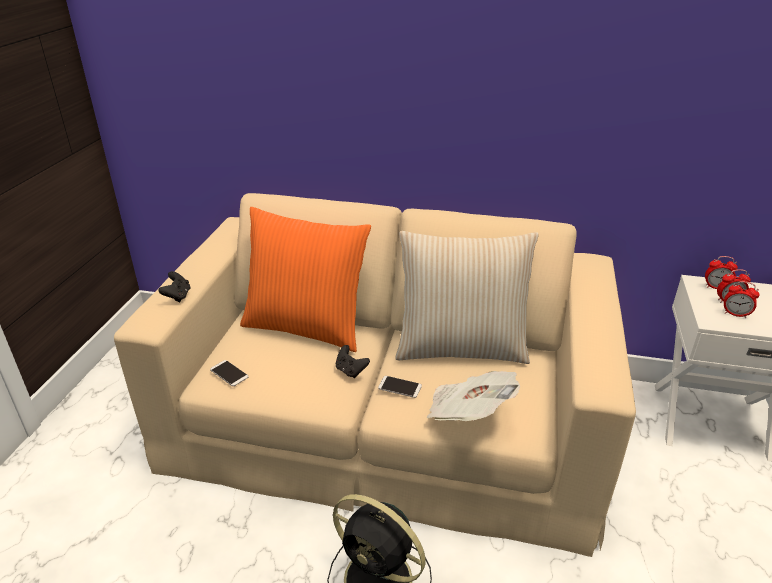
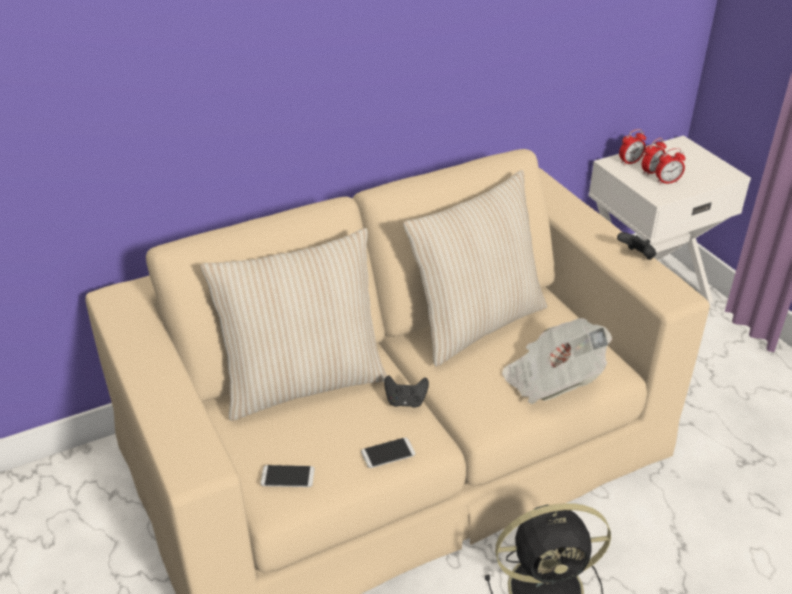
camera: 40 degrees left, 5 degrees up
black game controller [158,271,190,303] -> black game controller moved to [617,232,656,260]
orange pillow [240,207,371,352] -> beige pillow [201,228,387,421]
phone [378,376,422,398] -> phone moved to [361,438,415,468]

